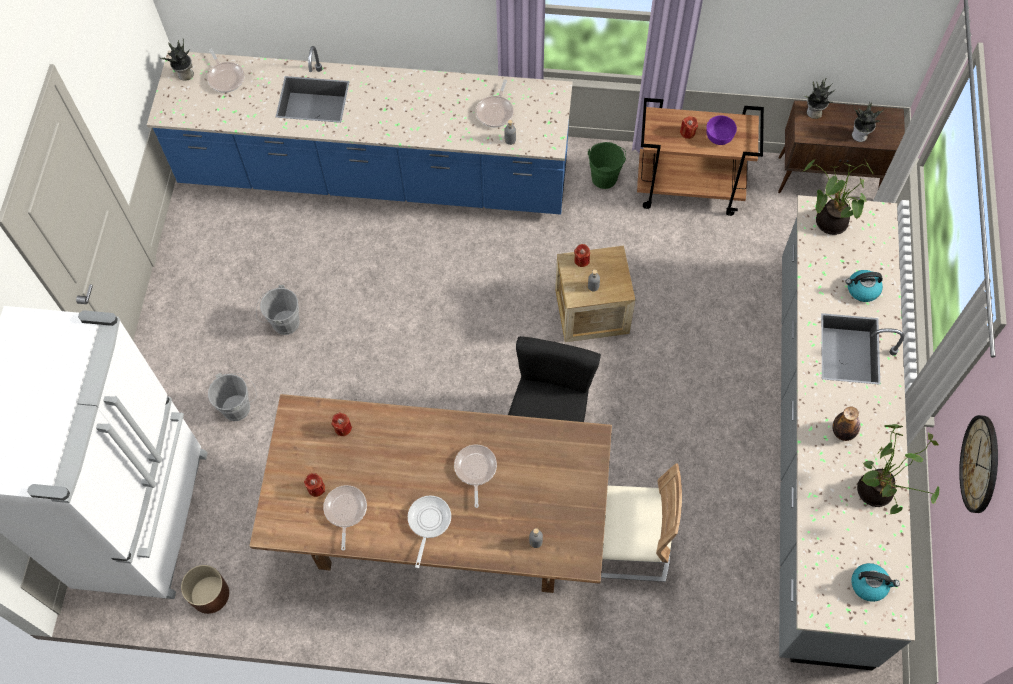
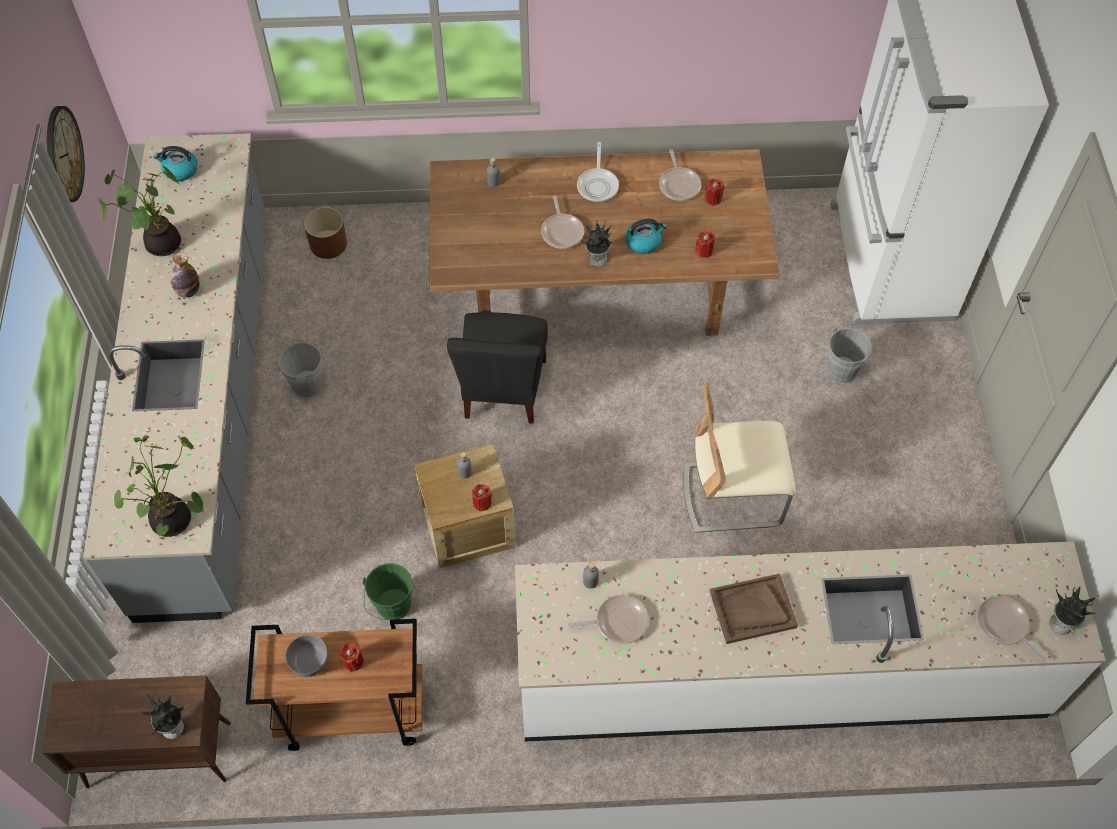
camera: 170 degrees right, 5 degrees down
blue counter [147,46,573,215] -> white counter [515,541,1106,742]
brown planter [181,565,229,614] -> brown planter moved to [304,207,347,259]
grey bucket [256,285,300,335] -> grey bucket moved to [278,338,331,397]
frying pan [476,79,514,127] -> frying pan turned 75 degrees clockwise [568,595,648,644]
green bucket [588,142,626,189] -> green bucket moved to [363,563,414,620]
beige chair [601,463,682,582] -> beige chair moved to [683,381,796,533]
purple bowl [706,115,737,145] -> grey bowl [286,635,328,677]
kettle [846,270,883,302] -> kettle moved to [625,219,667,254]
potted plant [852,101,884,142] -> potted plant moved to [581,221,617,267]
none -> brown tray [710,574,798,644]

